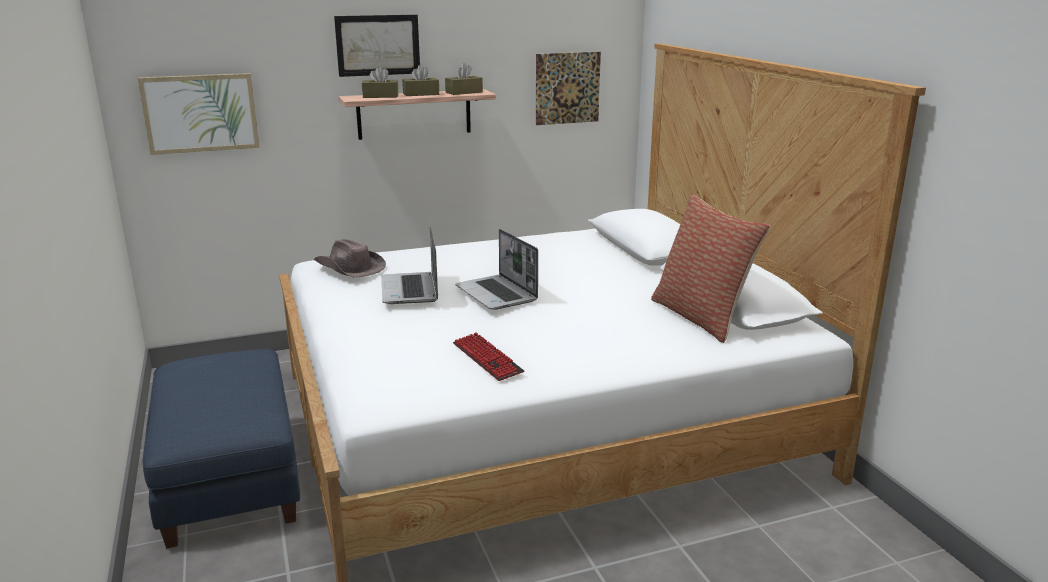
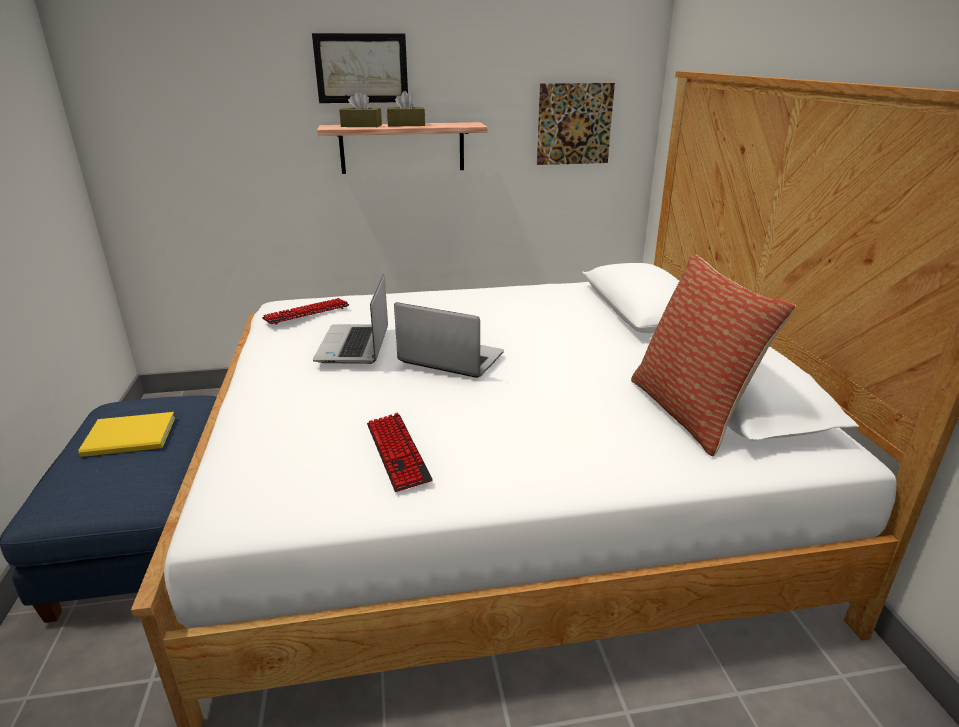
camera: 10 degrees right, 5 degrees up
picture [138,73,260,155] -> none
brown hat [314,239,386,278] -> keyboard [262,298,349,324]
brown tissue box [445,63,483,95] -> none
laptop [455,229,538,310] -> laptop turned 135 degrees clockwise [394,302,504,378]
none -> yellow book [78,412,175,457]

